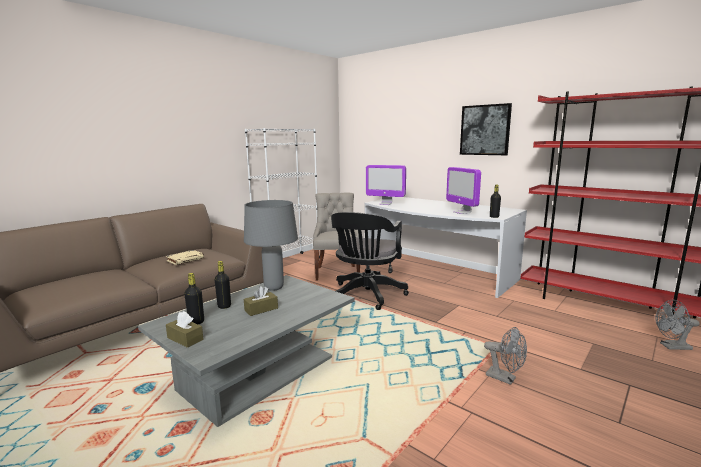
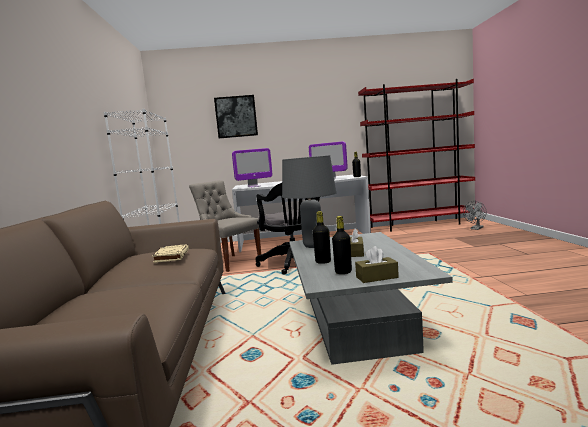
camera: 45 degrees left, 5 degrees down
picture [460,103,512,155] -> picture moved to [214,95,258,138]
grey fan [484,327,527,385] -> none

